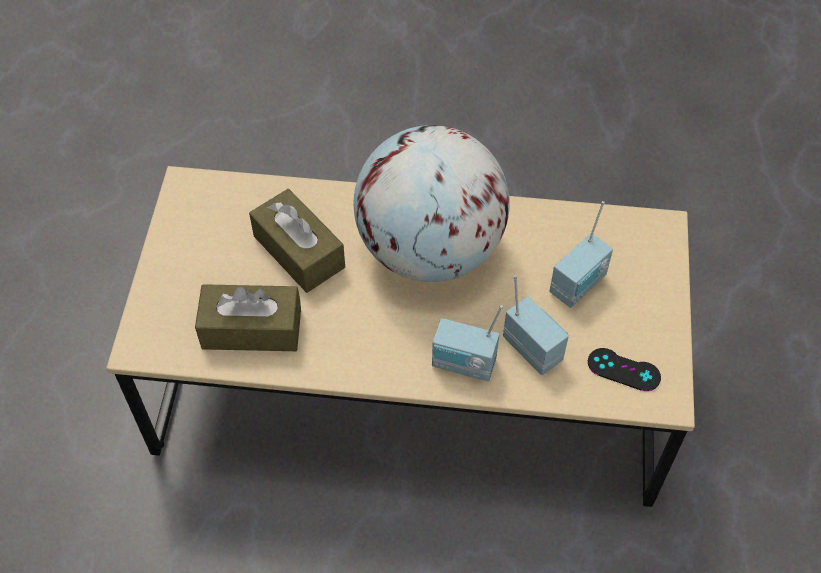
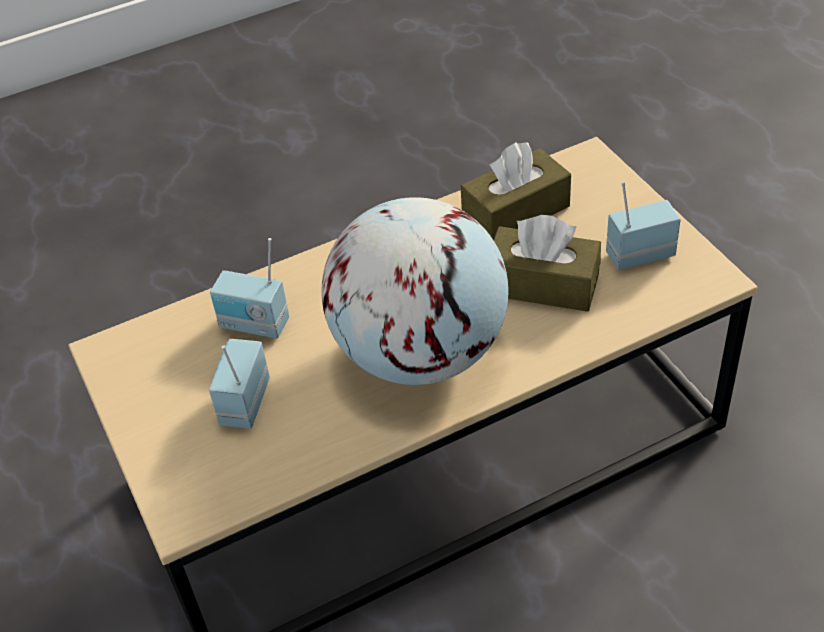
camera: 150 degrees right, 10 degrees down
radio [432,305,503,381] -> radio moved to [606,181,681,270]
black game controller [588,348,661,391] -> none

